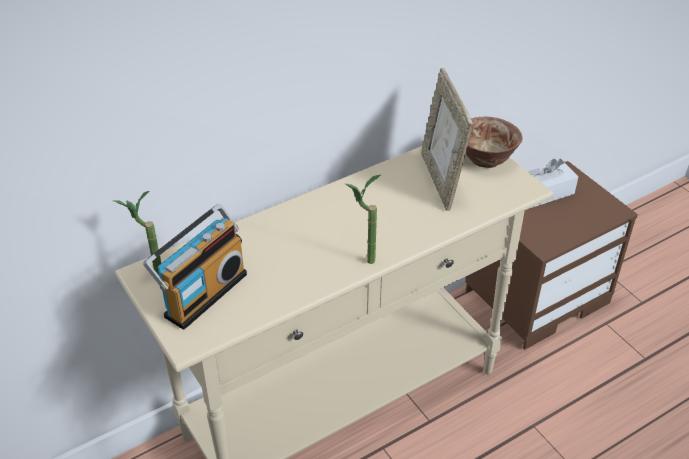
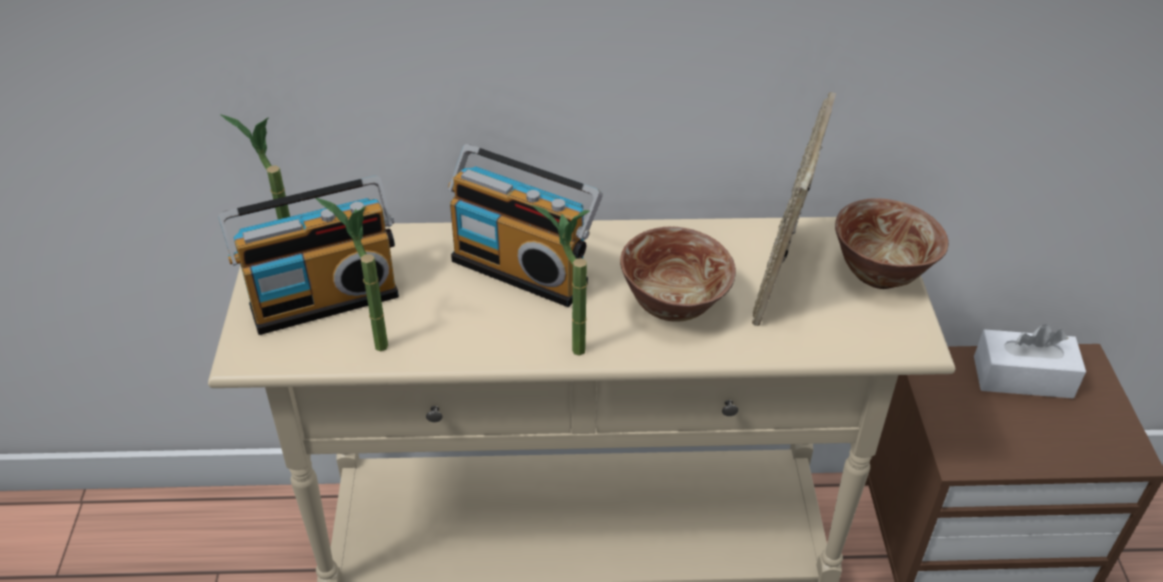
camera: 30 degrees right, 0 degrees up
none -> potted plant [316,198,388,352]
none -> radio [448,144,603,307]
none -> bowl [620,227,736,322]

